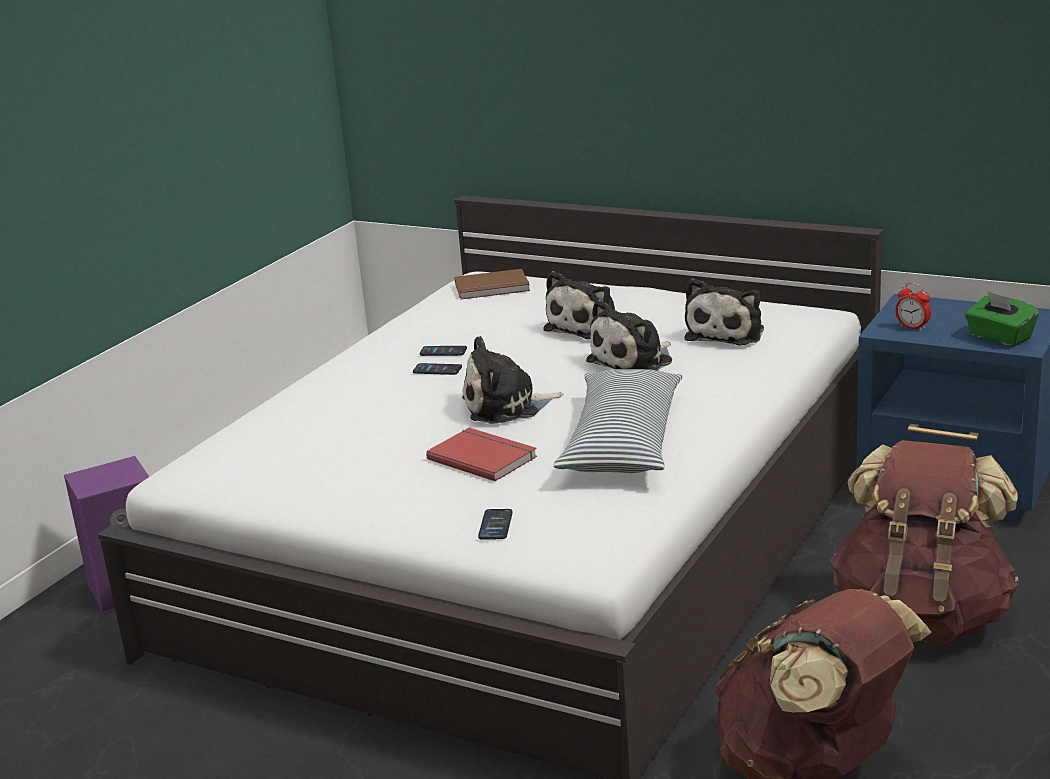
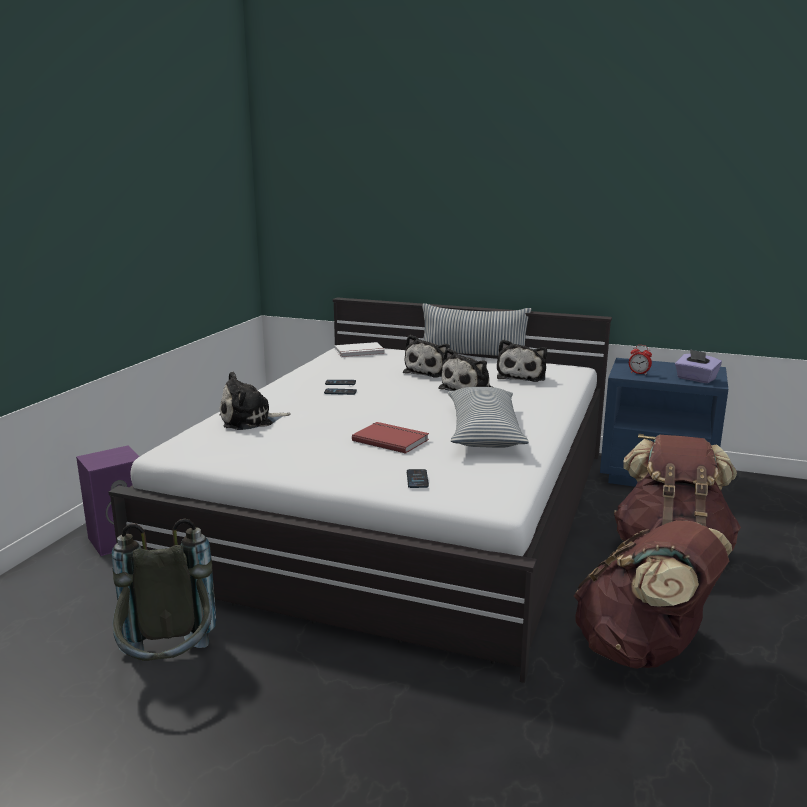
camera: 10 degrees left, 5 degrees down
brown book [455,269,530,299] -> white book [335,342,385,357]
plush toy [462,336,563,424] -> plush toy moved to [219,371,291,430]
green tissue box [965,291,1039,347] -> purple tissue box [675,349,722,383]
none -> grey backpack [112,518,217,661]
none -> pillow [422,303,531,356]

